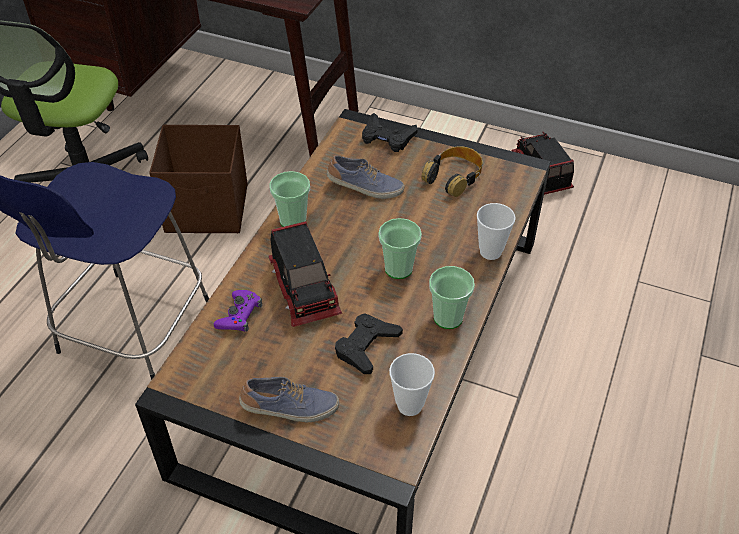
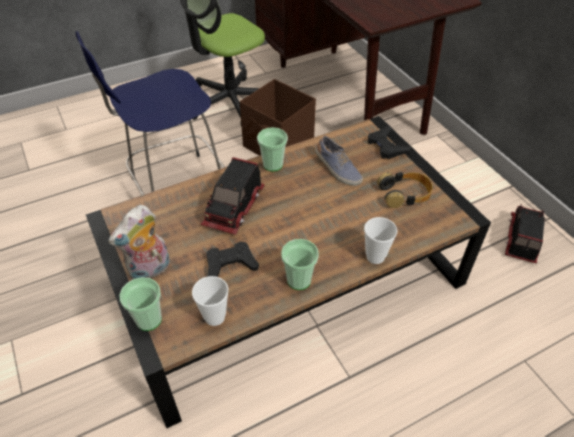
camera: 40 degrees right, 0 degrees up
purple game controller [214,290,262,331] -> none
shoe [239,377,339,422] -> plush toy [108,205,170,279]
cup [378,218,422,279] -> cup moved to [120,277,162,331]

